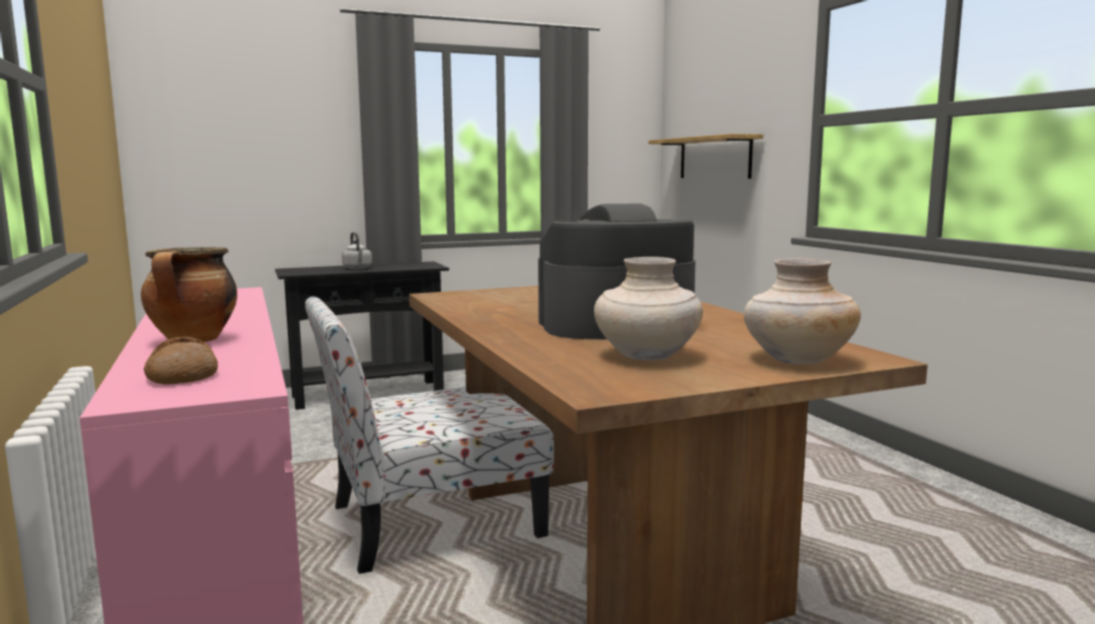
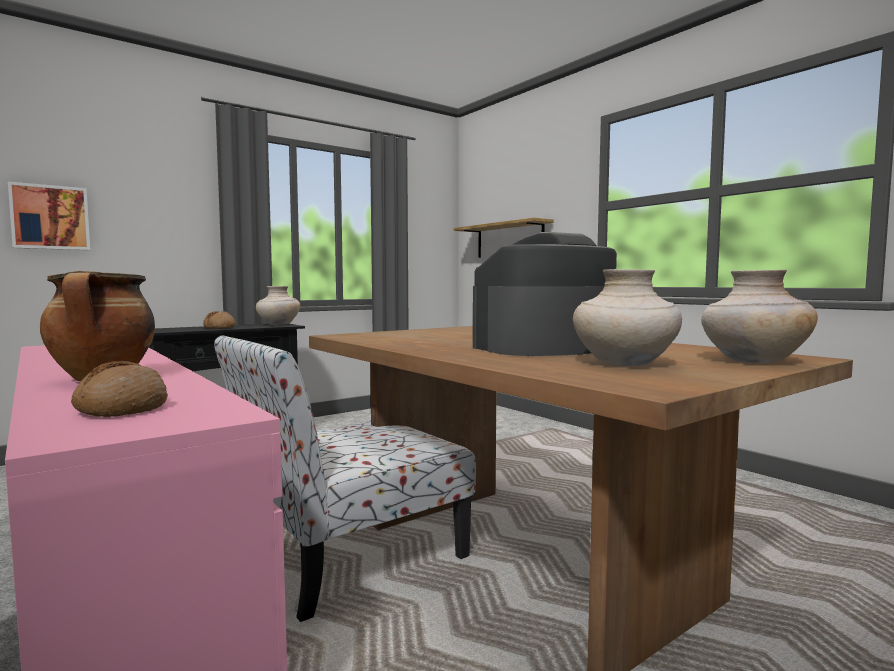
camera: 15 degrees left, 5 degrees down
grey kettle [342,232,372,269] -> bread [203,311,236,329]
none -> picture [8,182,90,250]
none -> beige vase [256,286,300,325]

